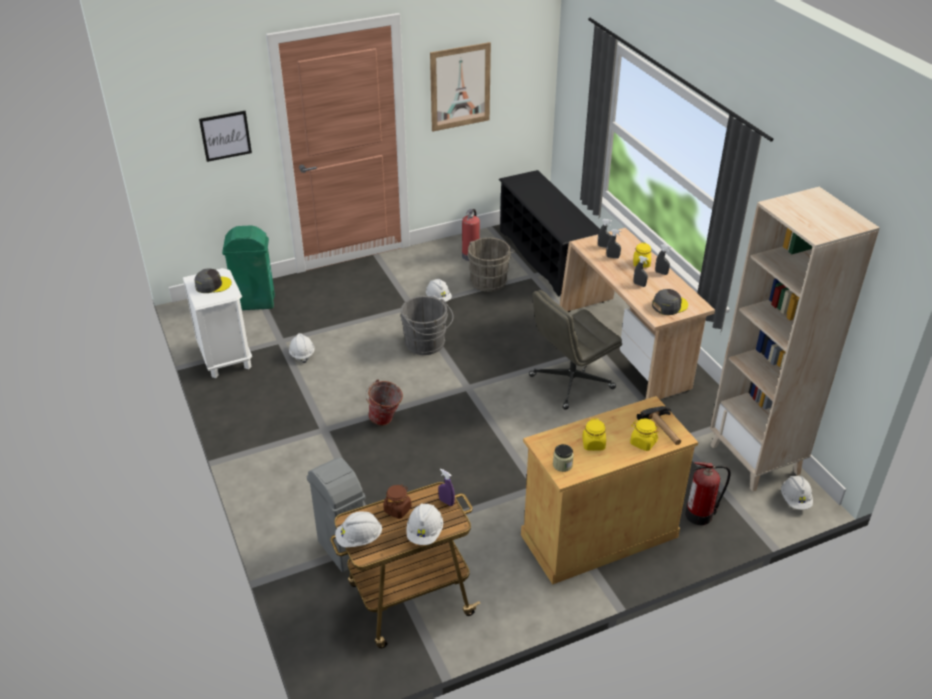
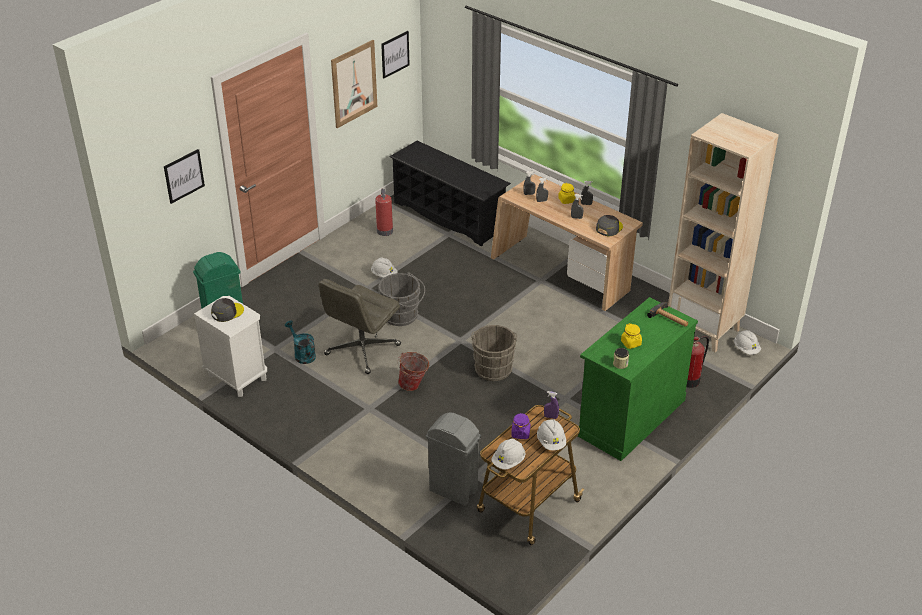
camera: 25 degrees left, 0 degrees up
white hard hat [289,333,314,363] -> turquoise watering can [285,321,316,364]
brown jar [383,484,412,519] -> purple jar [511,413,530,439]
grey bucket [467,238,515,292] -> grey bucket moved to [471,325,517,381]
beige cabinet [521,396,698,585] -> green cabinet [578,297,698,461]
grey office chair [529,290,622,410] -> grey office chair moved to [319,279,401,374]
yellow jar [630,418,659,451] -> none
none -> picture [381,31,410,79]

